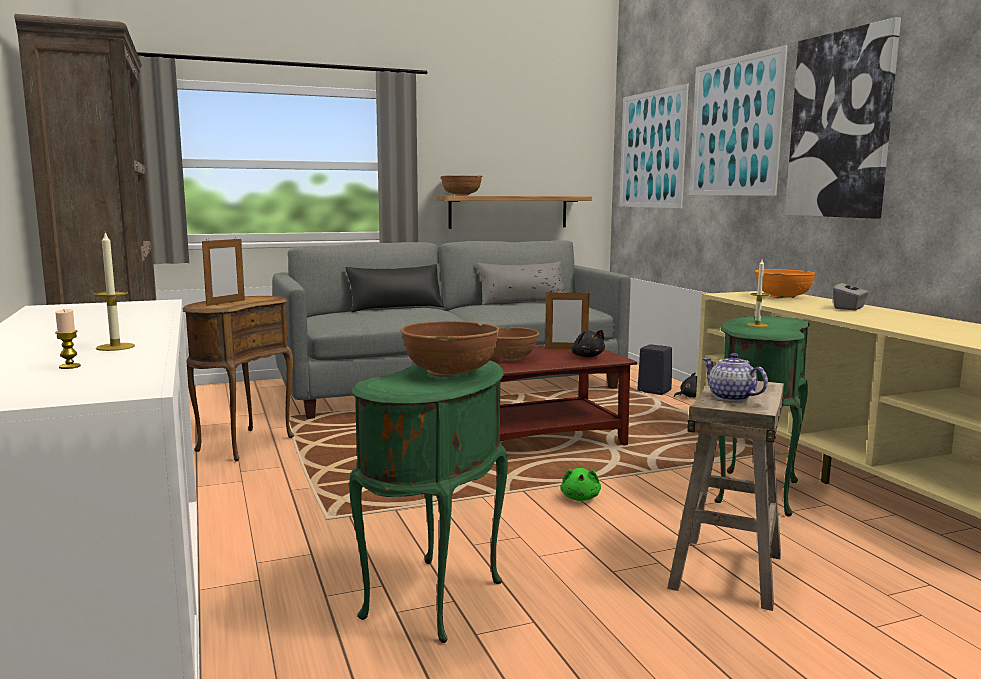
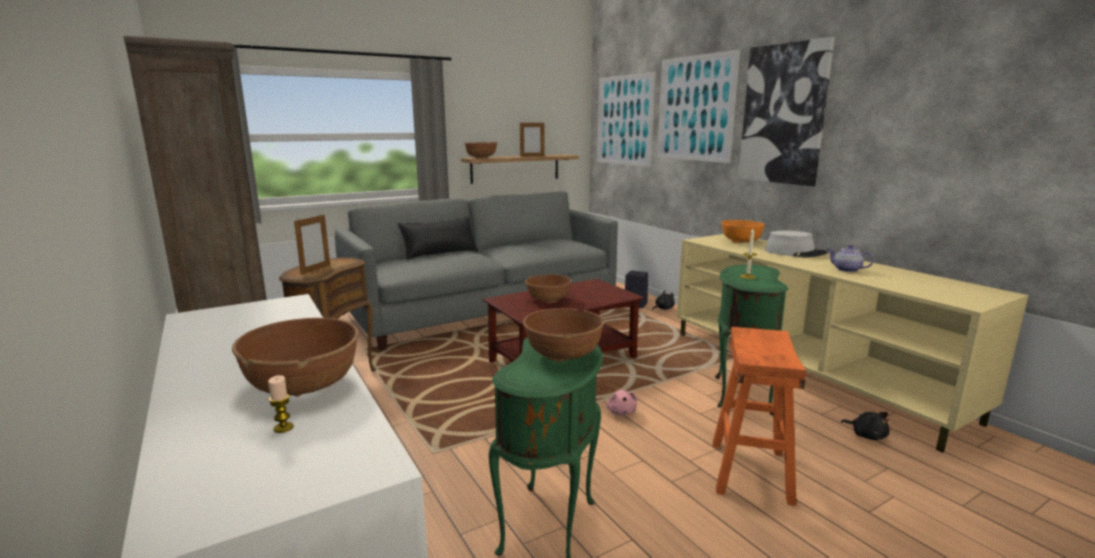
camera: 10 degrees left, 5 degrees up
candle [94,232,135,351] -> brown bowl [232,318,359,397]
grey pillow [477,261,565,305] -> none
picture frame [545,290,590,349] -> picture frame moved to [520,123,545,157]
green plush toy [561,468,601,501] -> pink plush toy [606,390,637,416]
black plush toy [572,330,605,357] -> black plush toy moved to [841,412,889,440]
beige stool [667,381,784,611] -> orange stool [713,327,806,506]
teapot [703,353,768,401] -> teapot moved to [827,245,874,272]
grey tissue box [833,277,869,310] -> grey hat [765,231,828,258]

